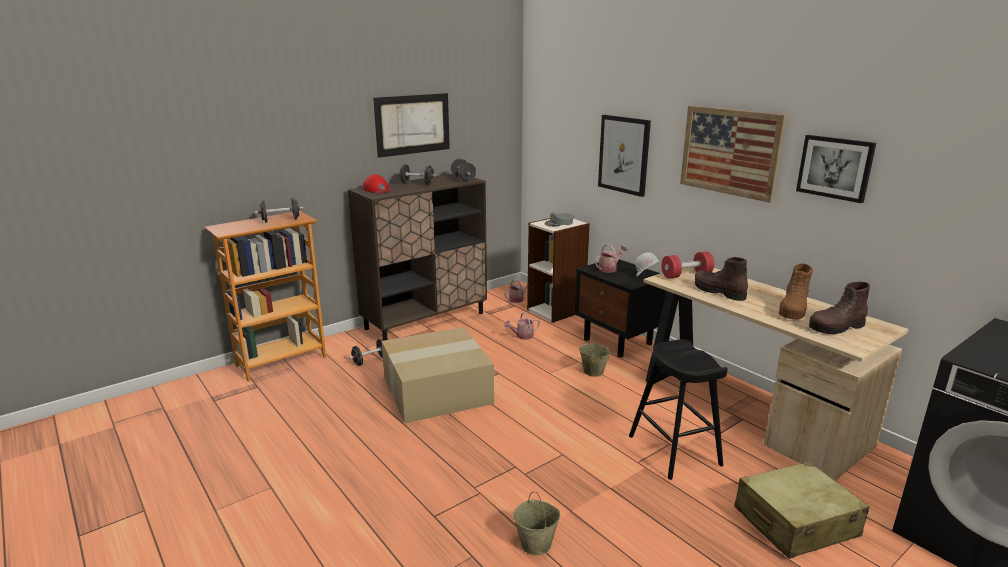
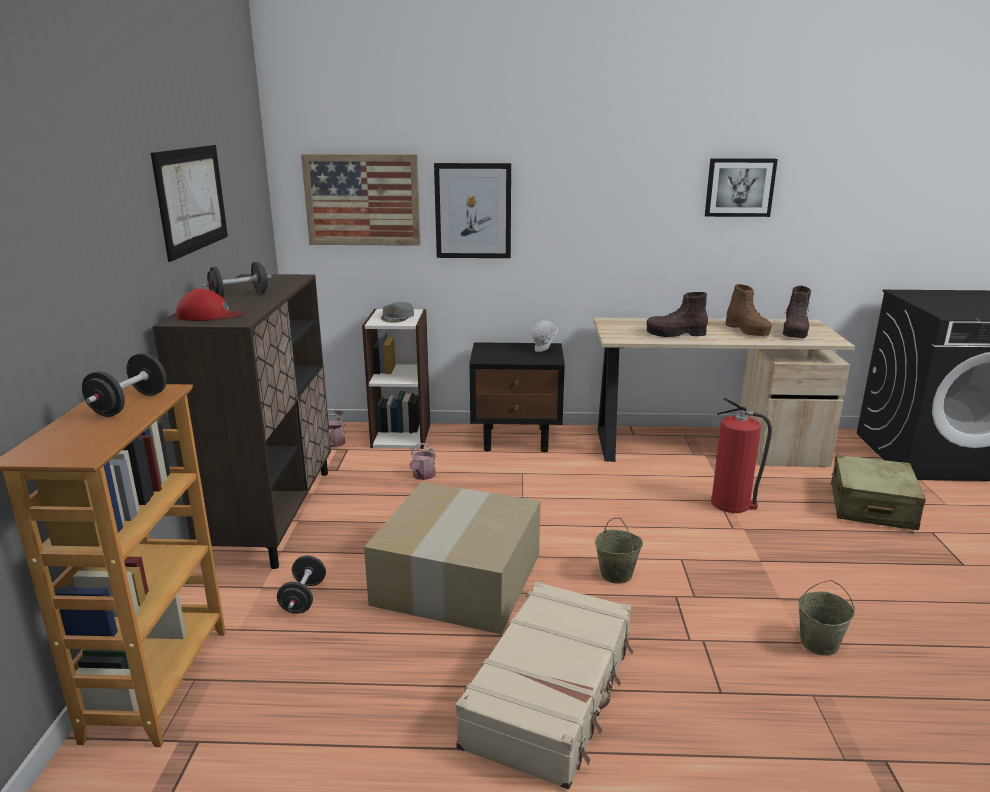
camera: 50 degrees left, 0 degrees up
black dumbbell [451,159,476,182] -> none
beige bucket [579,334,610,377] -> beige bucket moved to [595,518,643,584]
watering can [595,244,627,273] -> none
black stool [629,339,728,480] -> fire extinguisher [711,398,772,513]
red dumbbell [661,252,714,278] -> none
picture [680,105,786,203] -> picture moved to [301,154,421,246]
none -> beige suitcase [456,581,633,789]

